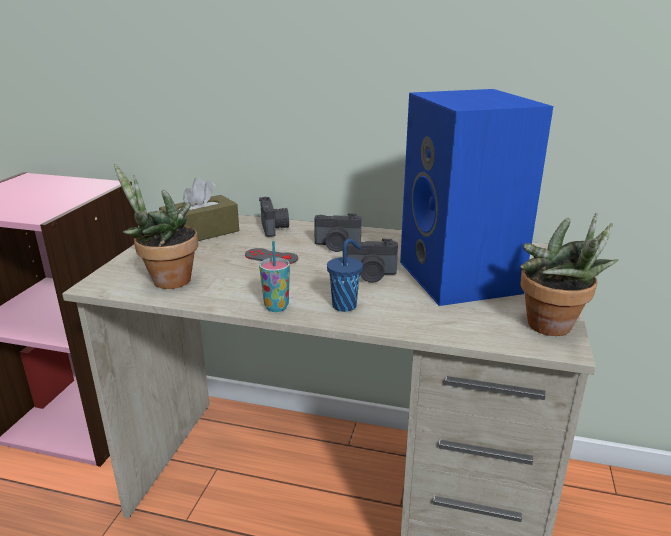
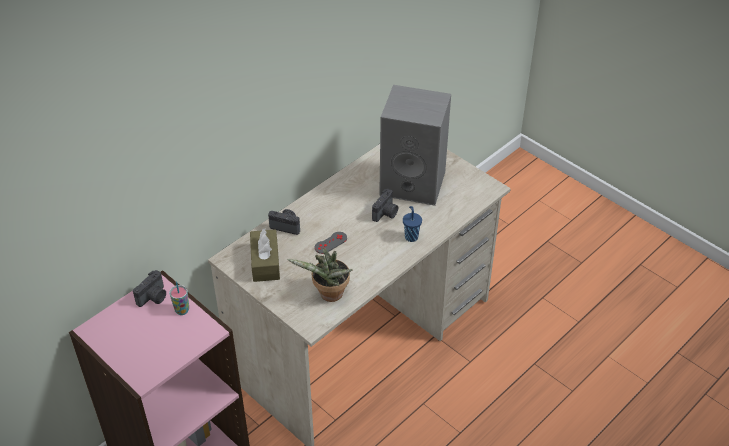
camera: 60 degrees left, 20 degrees up
cup [259,241,290,312] -> cup moved to [169,282,189,315]
camera [314,213,361,252] -> camera moved to [133,270,166,307]
blue speaker [400,89,553,306] -> grey speaker [379,85,451,206]
potted plant [520,213,618,336] -> none

